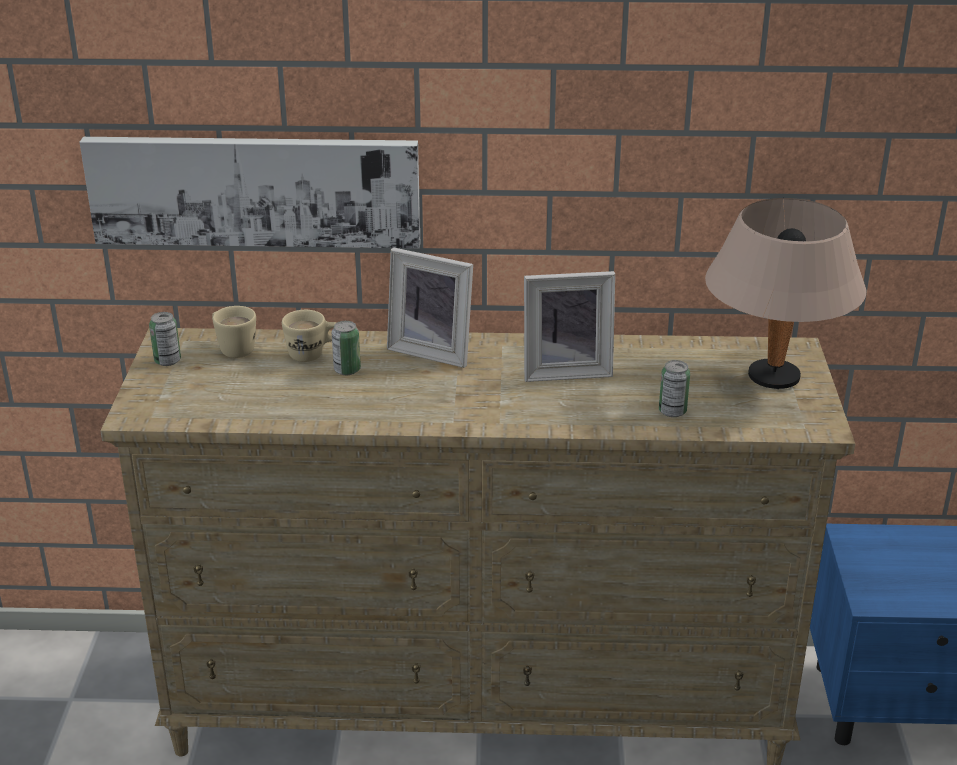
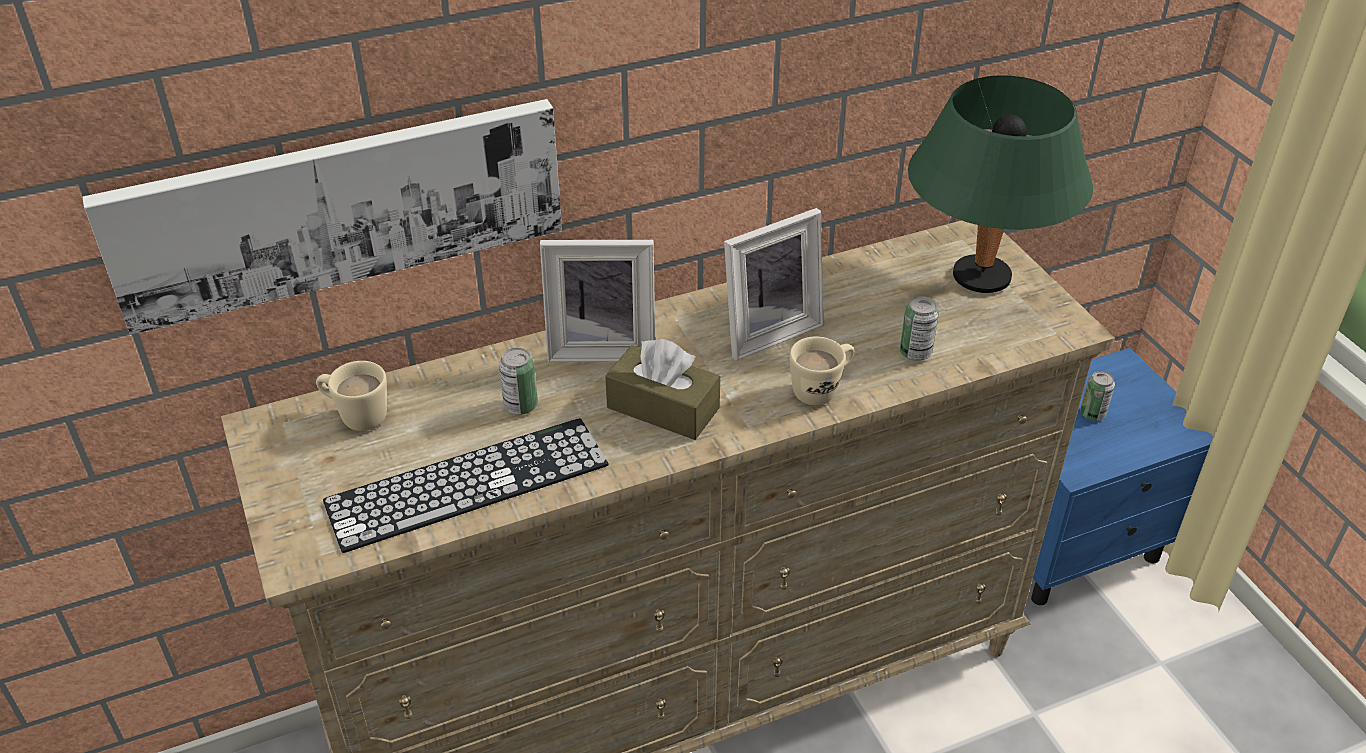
camera: 25 degrees left, 10 degrees up
can [149,312,181,366] -> can moved to [1080,371,1115,421]
beige mug [282,310,337,362] -> beige mug moved to [789,337,854,405]
beige table lamp [705,198,867,389] -> green table lamp [908,75,1093,293]
none -> keyboard [323,418,609,553]
none -> brown tissue box [605,339,720,440]

